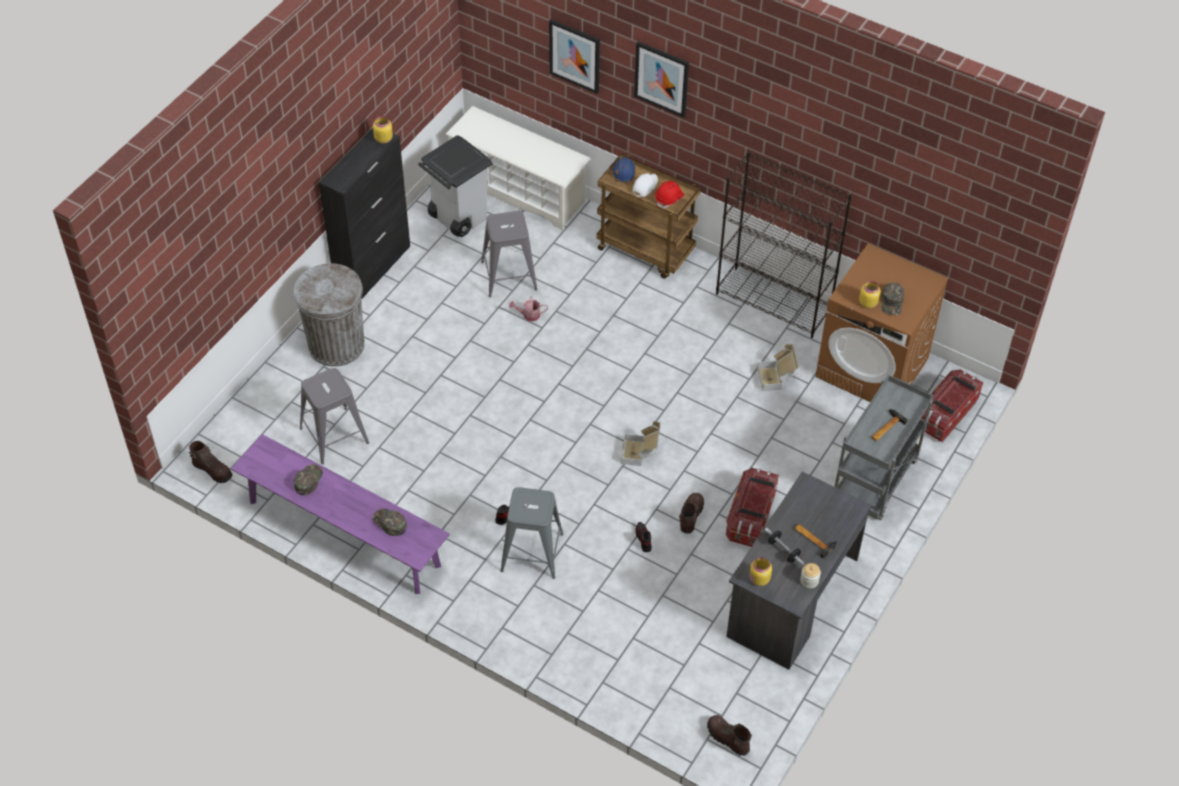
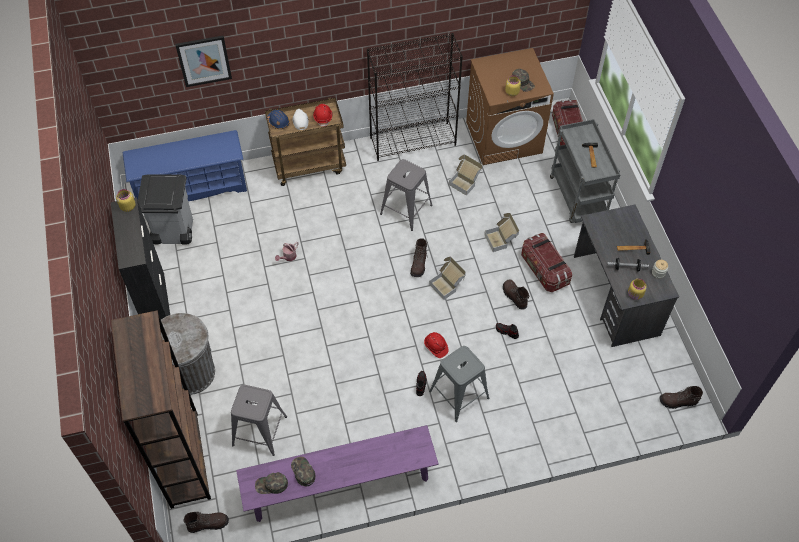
camera: 45 degrees left, 5 degrees up
green cap [373,508,407,536] -> green cap moved to [255,472,288,494]
white shoe rack [446,106,590,230] -> blue shoe rack [122,130,247,201]
grey stool [481,211,538,297] -> grey stool moved to [380,159,432,231]
picture [634,41,689,118] -> none
none -> brown bookcase [111,310,211,509]
none -> brown boot [410,239,428,277]
none -> red hard hat [424,332,449,358]
none -> cardboard box [484,213,519,252]

